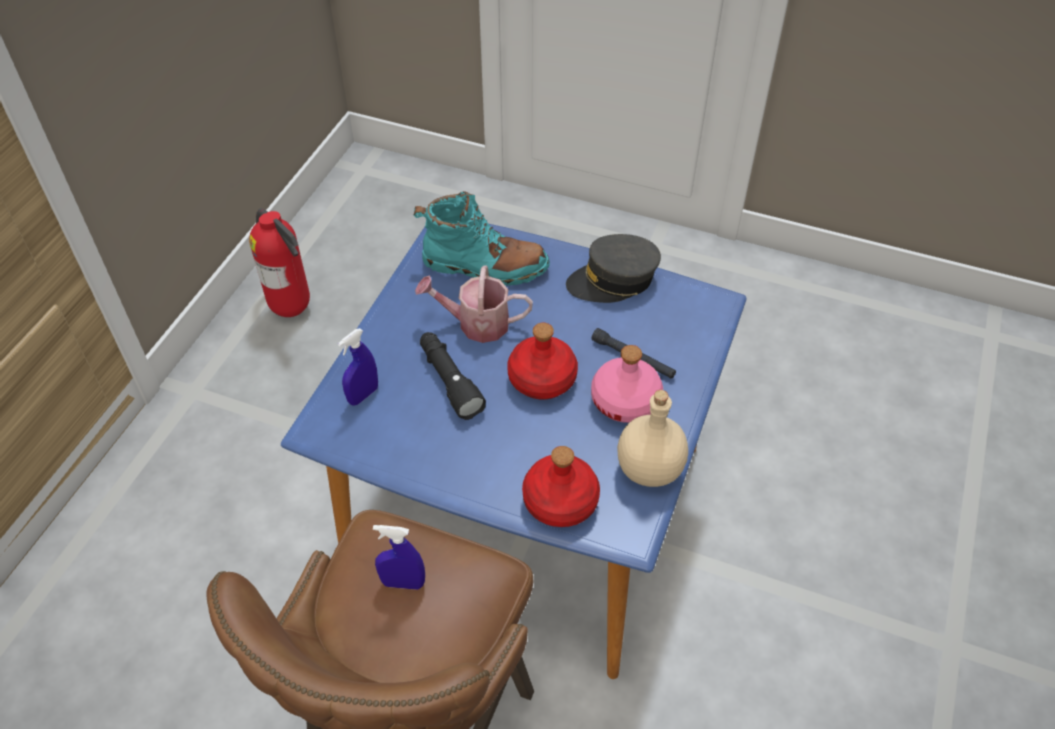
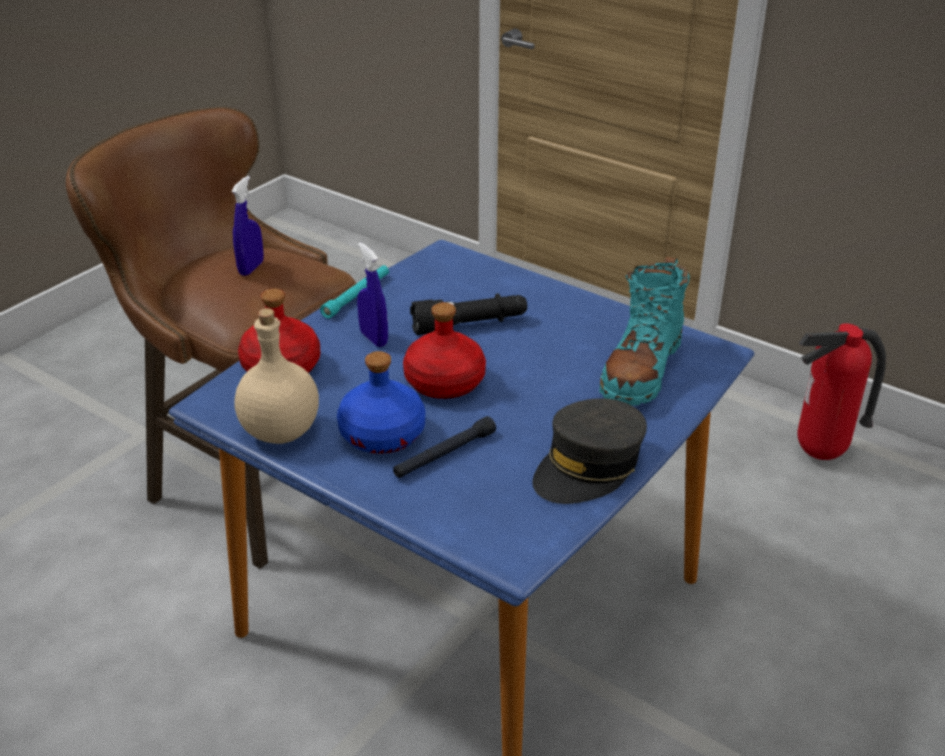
camera: 105 degrees right, 15 degrees down
blue spray bottle [338,328,378,406] -> blue spray bottle moved to [357,242,388,347]
watering can [415,265,533,343] -> none
grey cap [566,234,661,303] -> grey cap turned 135 degrees counterclockwise [533,398,647,504]
pink bottle [591,345,663,423] -> blue bottle [337,351,425,454]
none -> turquoise flashlight [320,265,389,319]

